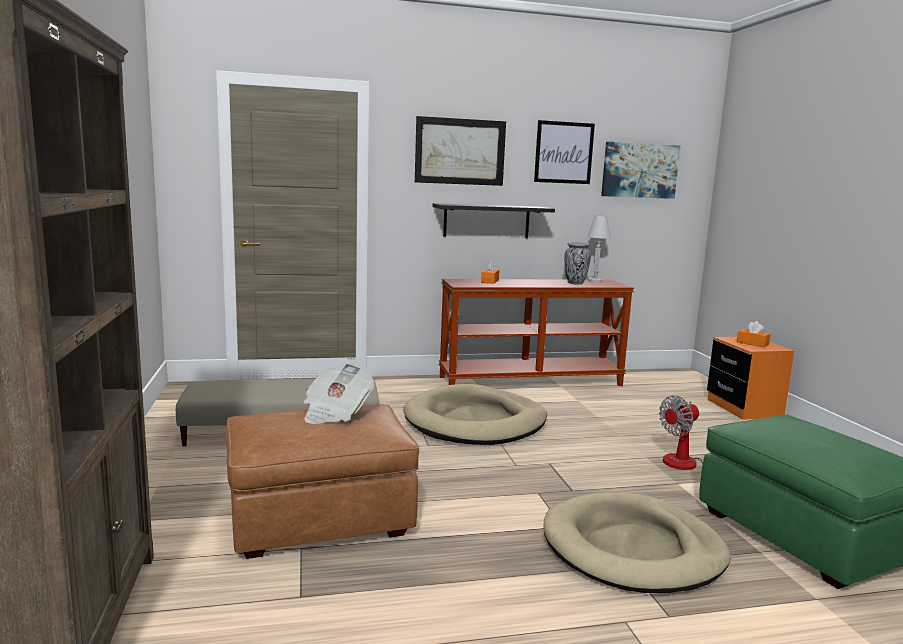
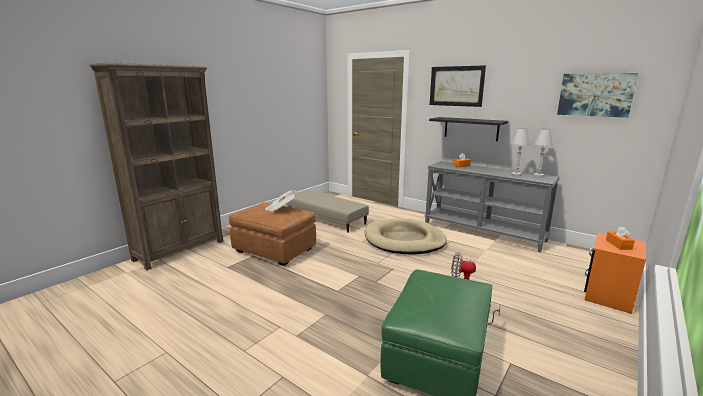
camera: 50 degrees right, 5 degrees up
brown console table [439,279,634,386] -> grey console table [425,161,560,252]
picture [534,120,595,184] -> none
beige dog bed [544,492,731,593] -> none
vase [564,242,591,284] -> white table lamp [512,128,530,176]

